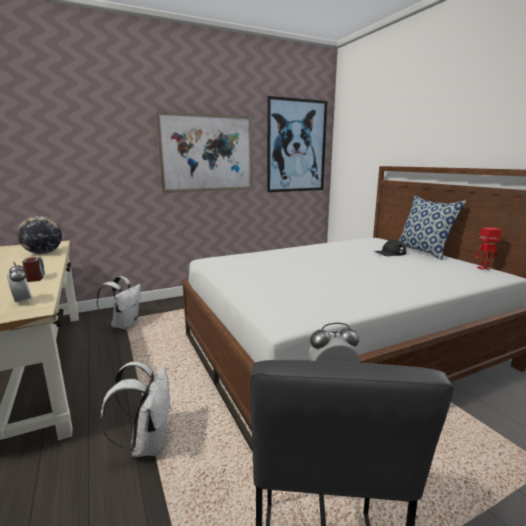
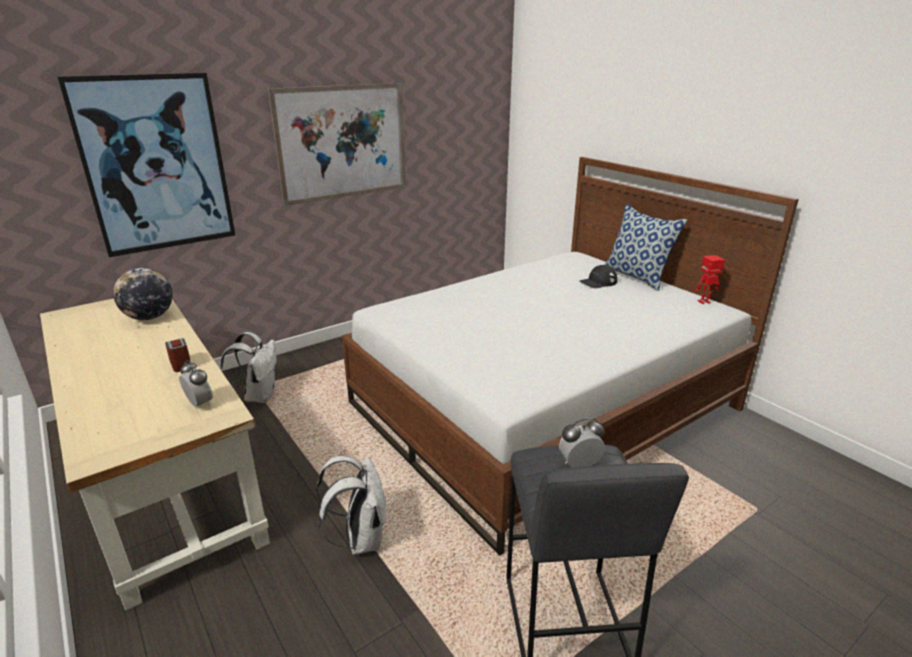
camera: 10 degrees left, 10 degrees up
picture [267,96,328,192] -> picture moved to [57,73,235,257]

